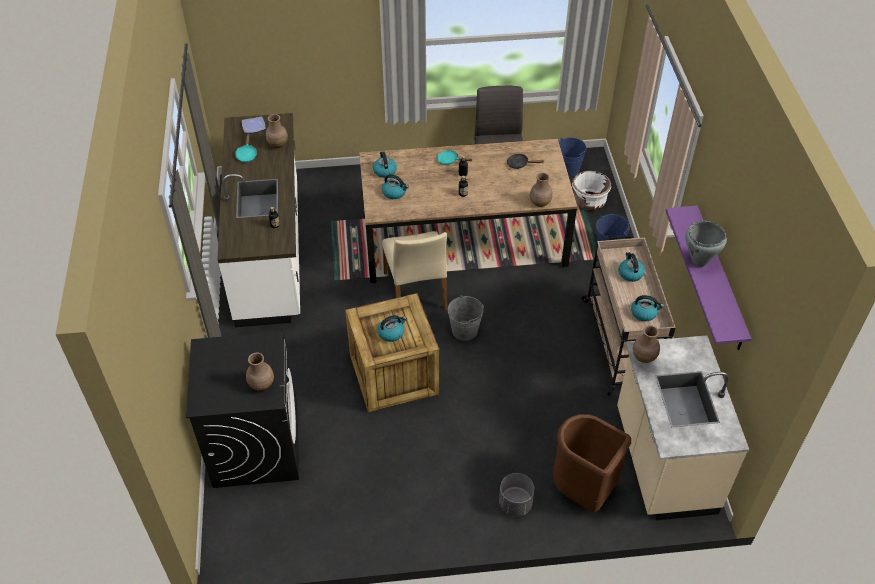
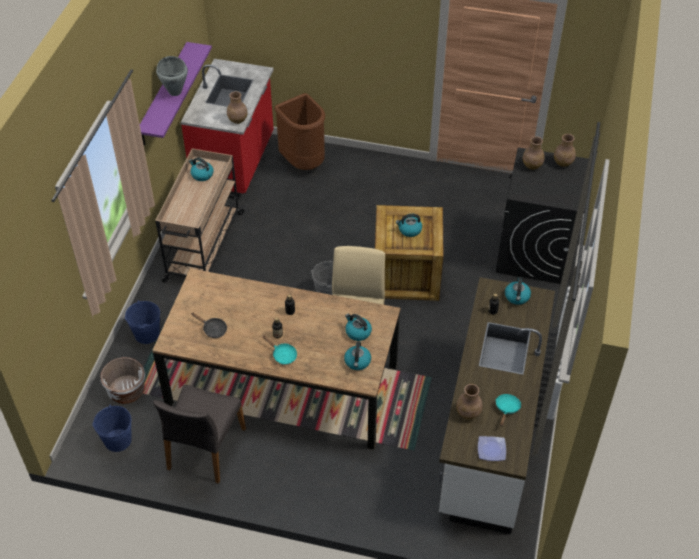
camera: 160 degrees left, 0 degrees up
grey planter [499,473,535,516] -> none
brown vase [530,172,552,207] -> brown vase moved to [554,134,576,167]
beige counter [617,335,749,520] -> red counter [181,59,274,199]
kettle [619,252,645,282] -> kettle moved to [505,277,531,305]

